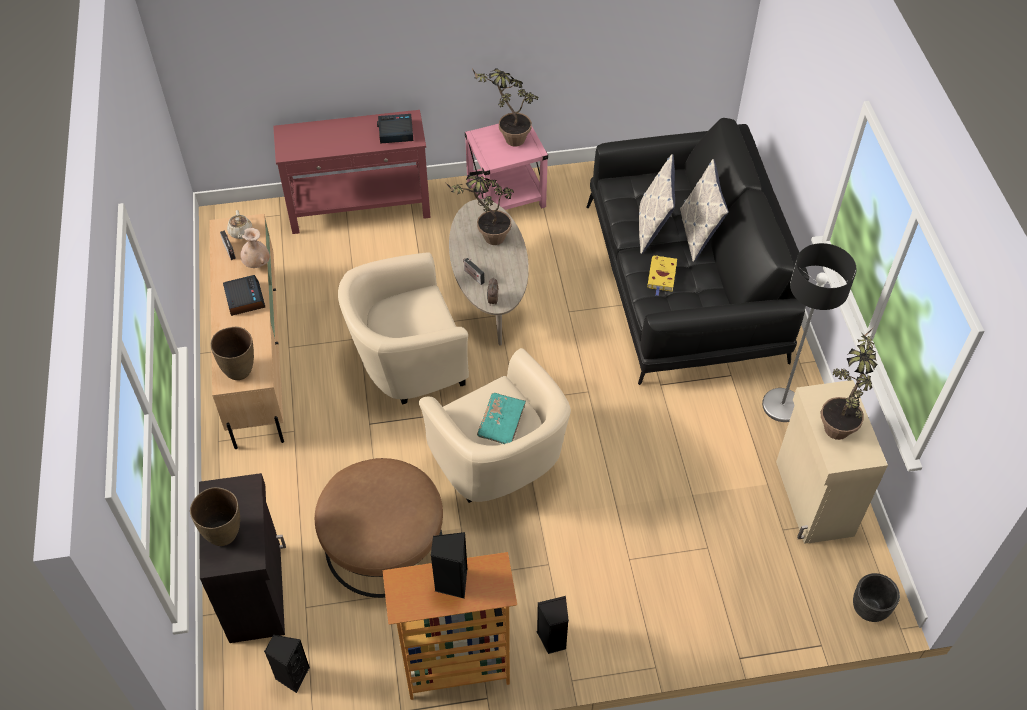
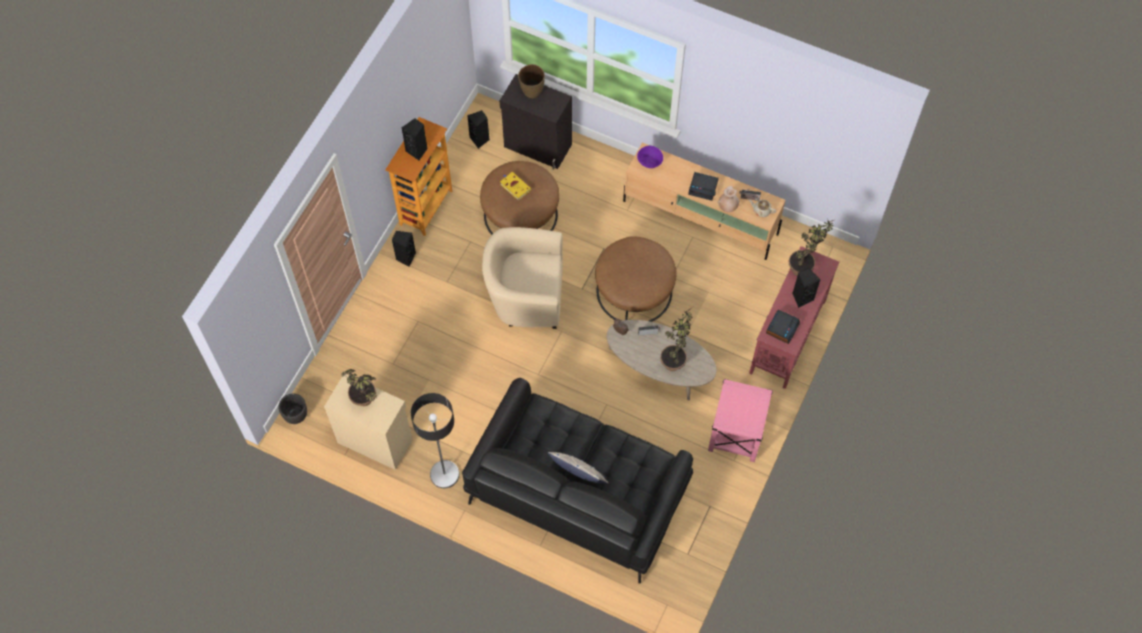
camera: 125 degrees right, 10 degrees up
brown vase [211,327,254,380] -> purple bowl [637,146,663,168]
beige armchair [338,252,469,405] -> brown ottoman [595,237,677,322]
potted plant [472,68,539,146] -> potted plant moved to [789,220,834,276]
turquoise book [477,393,526,444] -> none
pillow [639,154,675,254] -> none
yellow book [647,255,677,296] -> yellow book moved to [500,172,531,201]
none -> black speaker [792,268,821,308]

